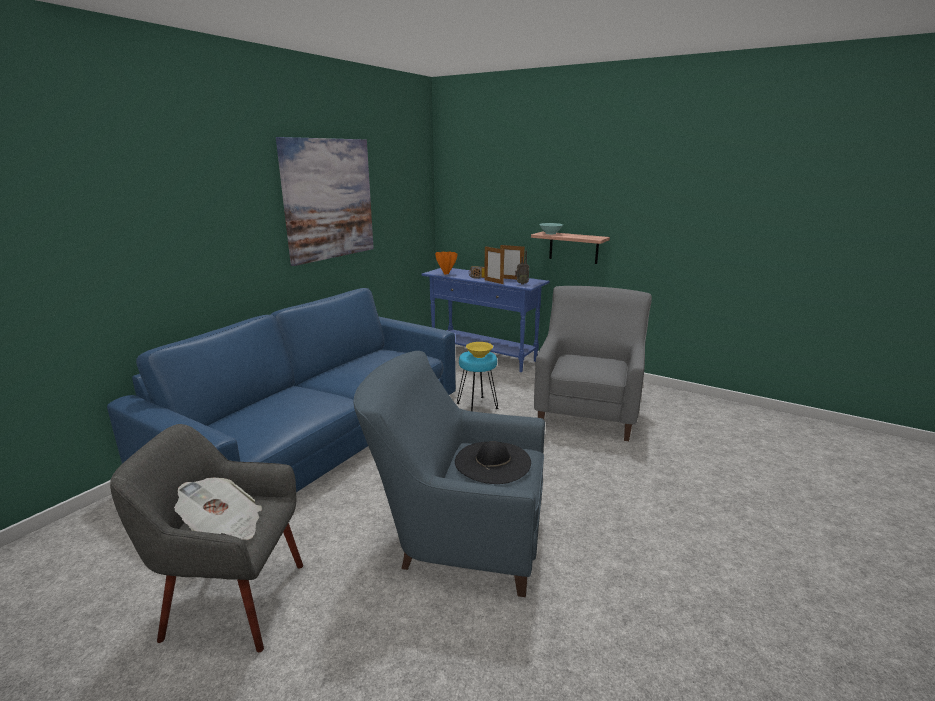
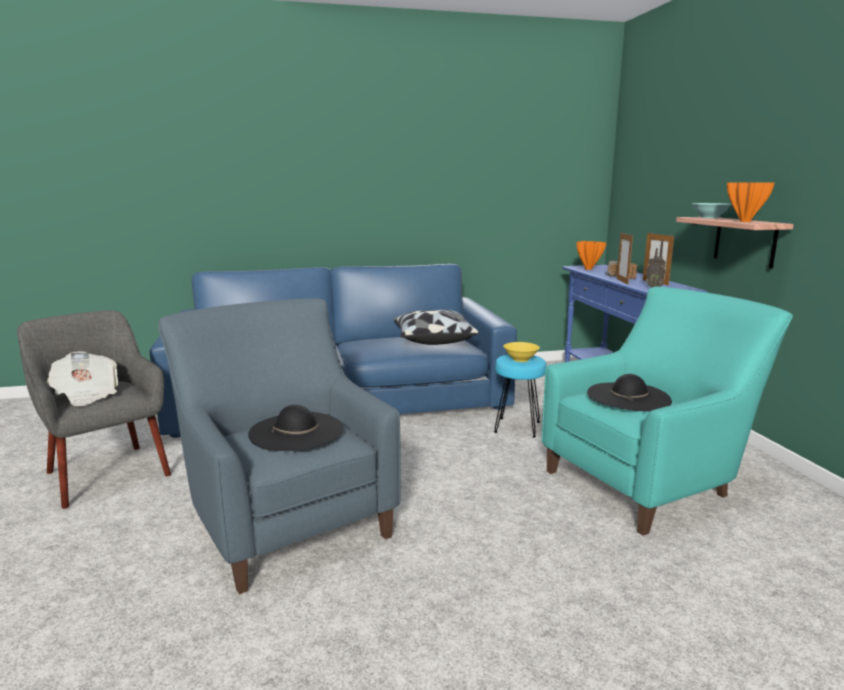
camera: 45 degrees right, 5 degrees down
picture [276,137,374,266] -> none
grey armchair [534,286,652,441] -> turquoise armchair [542,287,793,536]
none -> pillow [393,310,479,345]
none -> black hat [587,374,672,411]
none -> orange vase [727,182,774,222]

